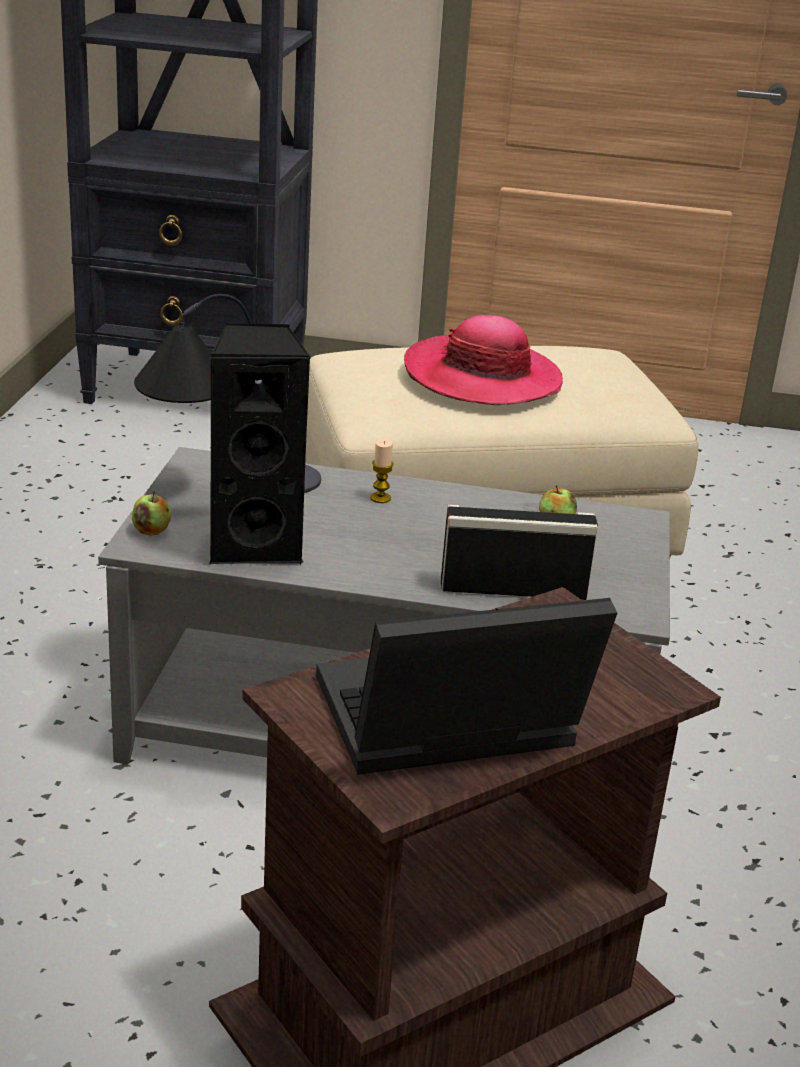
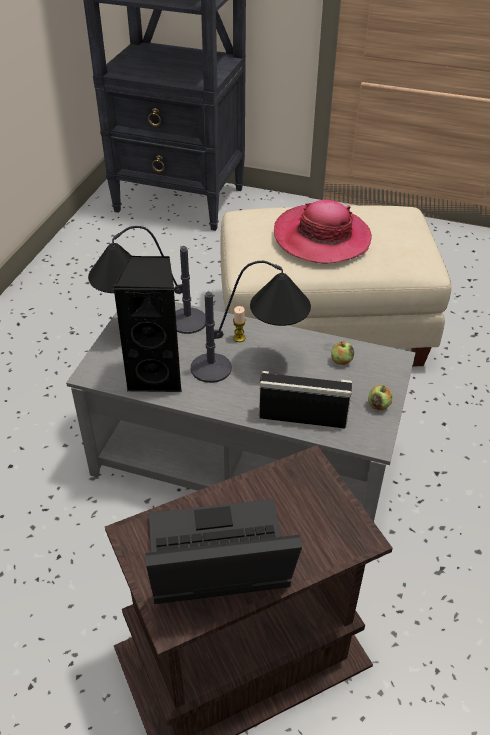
camera: 10 degrees right, 15 degrees up
apple [132,491,171,536] -> apple moved to [368,385,393,410]
none -> table lamp [191,261,311,383]

